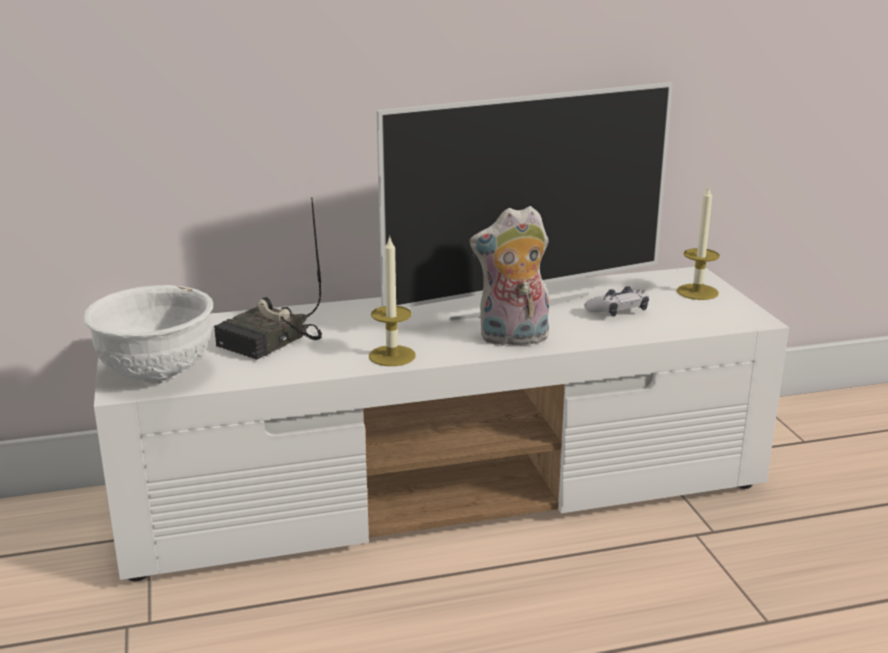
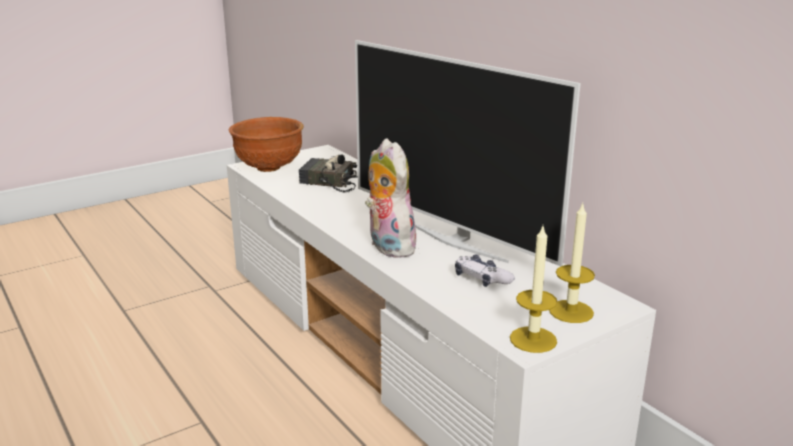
camera: 70 degrees right, 0 degrees up
white bowl [84,285,213,383] -> brown bowl [229,117,304,172]
candle [369,235,416,366] -> candle moved to [510,226,557,353]

